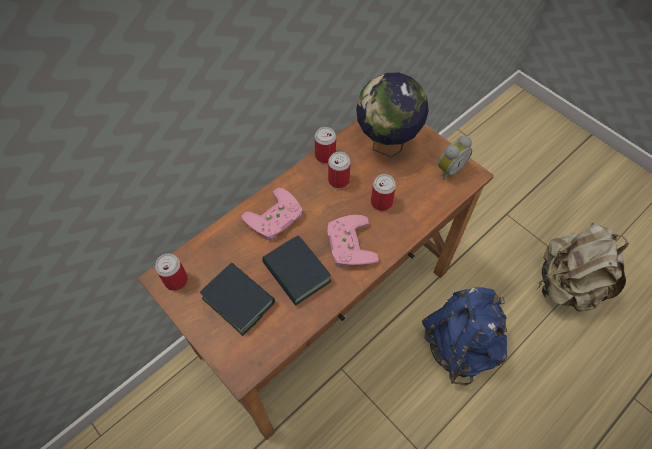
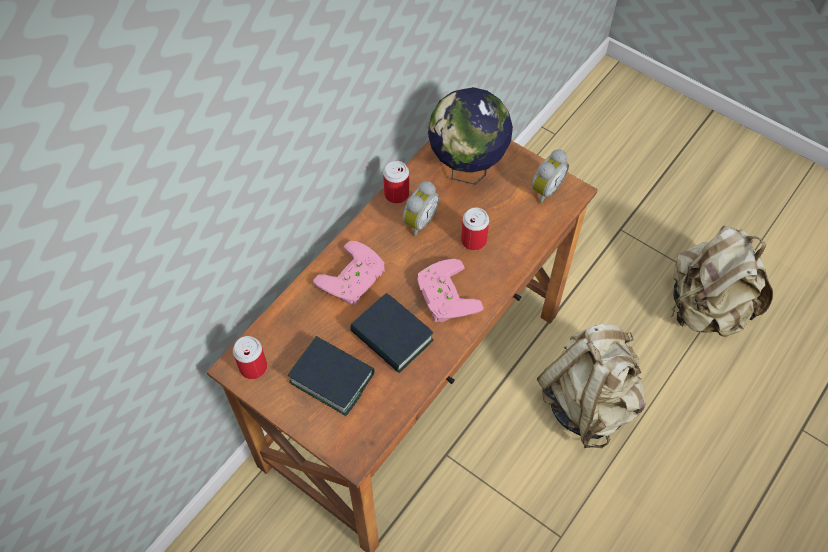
camera: 10 degrees left, 0 degrees up
can [328,152,351,188] -> alarm clock [403,181,439,237]
blue backpack [422,287,507,386] -> beige backpack [537,324,646,448]

